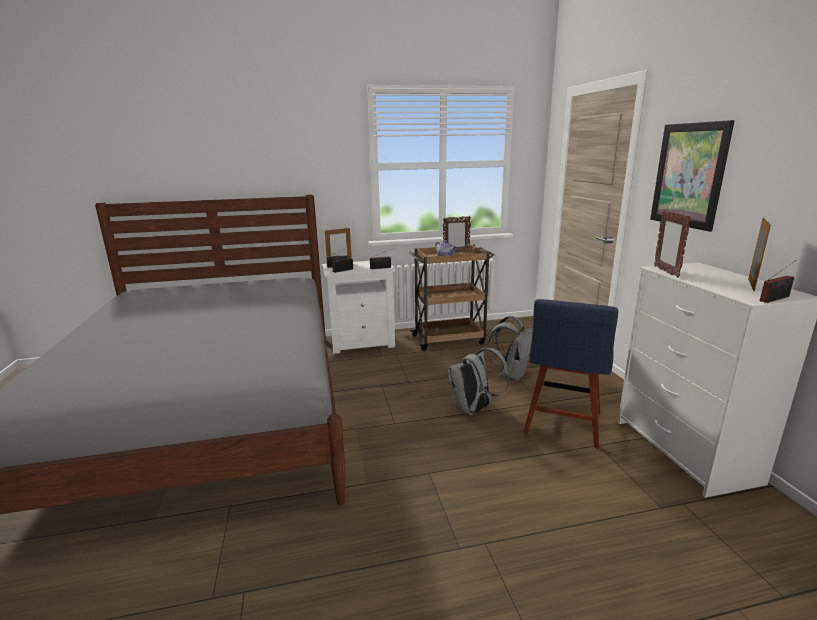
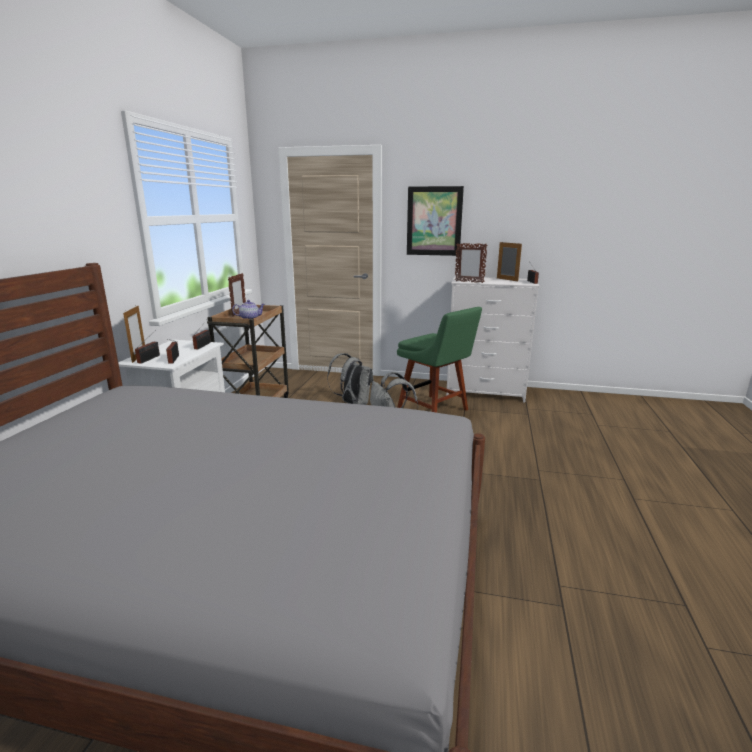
camera: 65 degrees left, 0 degrees up
blue chair [523,299,618,449] -> green chair [397,307,482,413]

